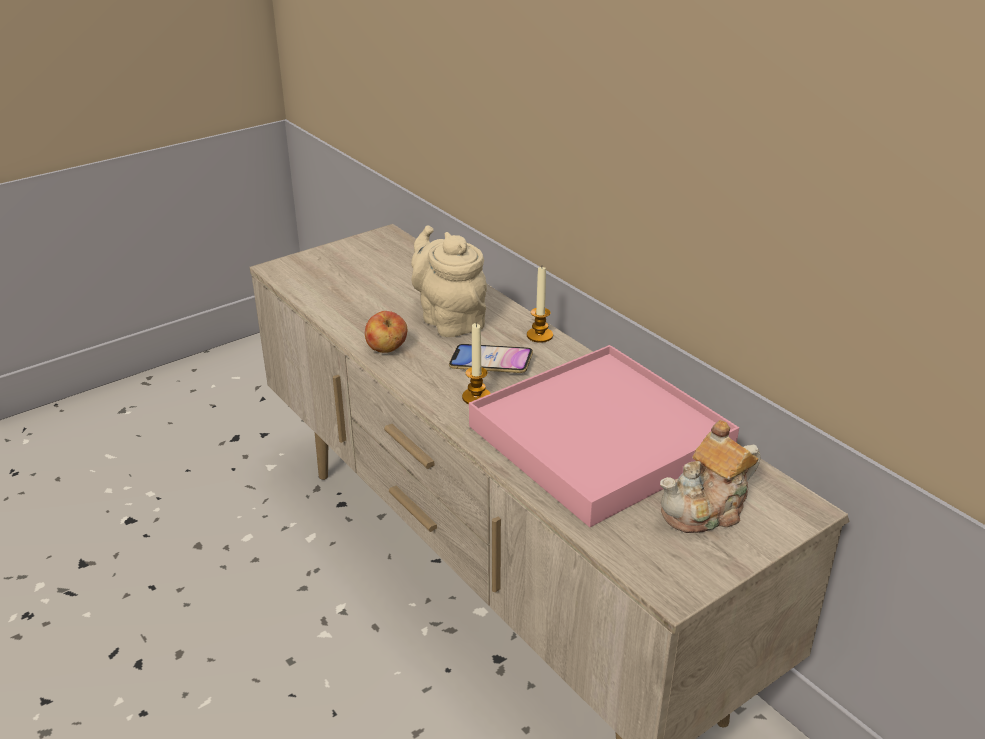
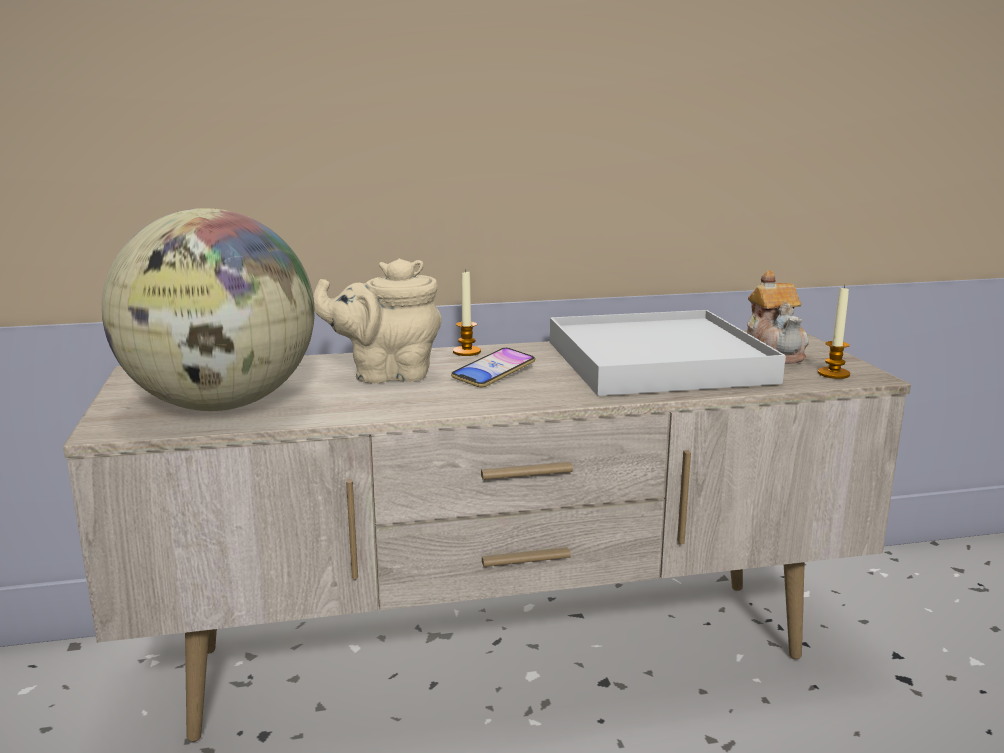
camera: 65 degrees left, 15 degrees down
apple [365,311,407,353] -> none
candle [462,323,491,404] -> candle moved to [818,285,850,379]
pink tray [469,345,739,527] -> white tray [550,310,786,396]
none -> globe [102,208,315,411]

